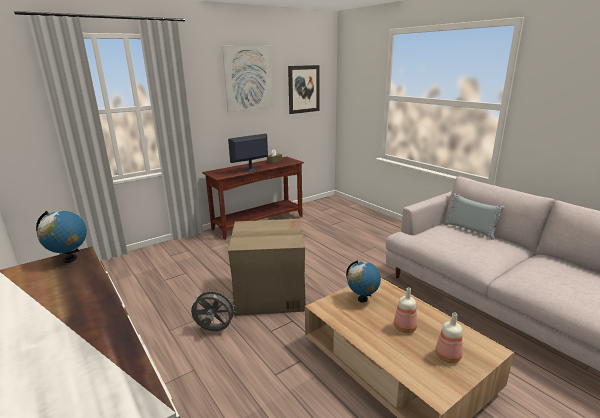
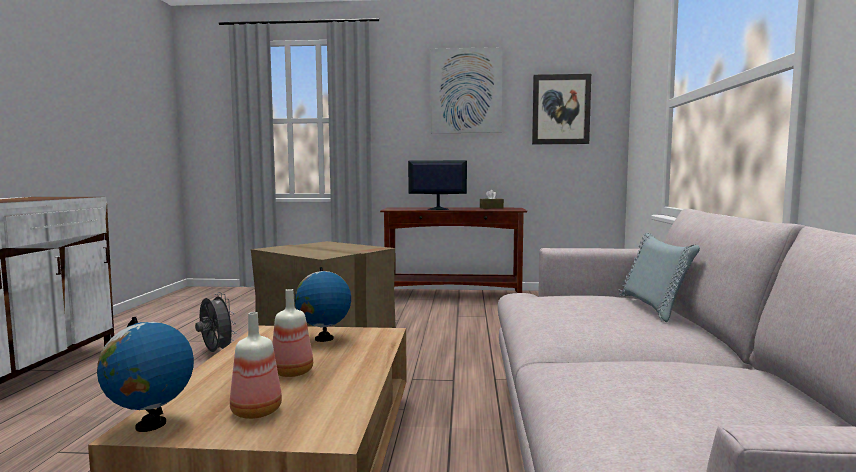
camera: 40 degrees right, 15 degrees down
globe [36,211,87,263] -> globe moved to [97,317,194,432]

